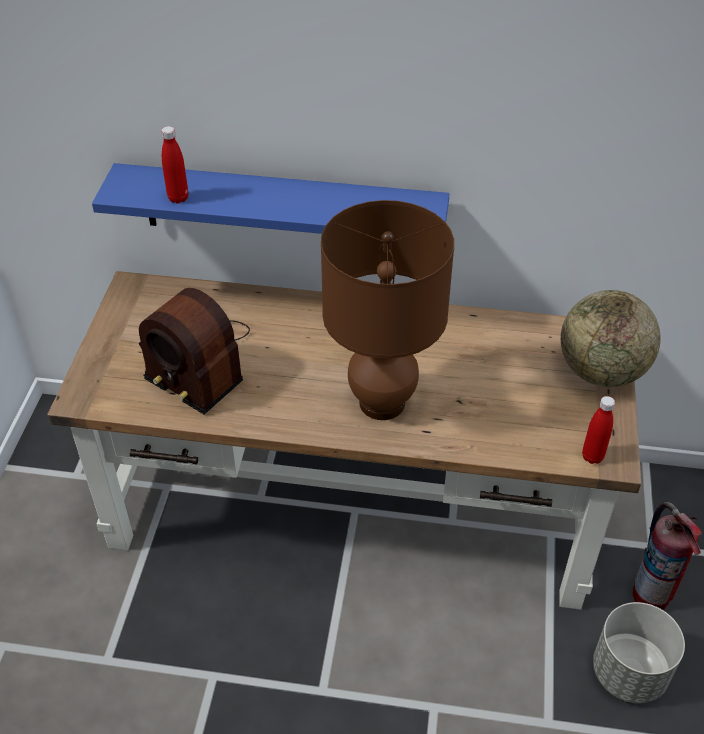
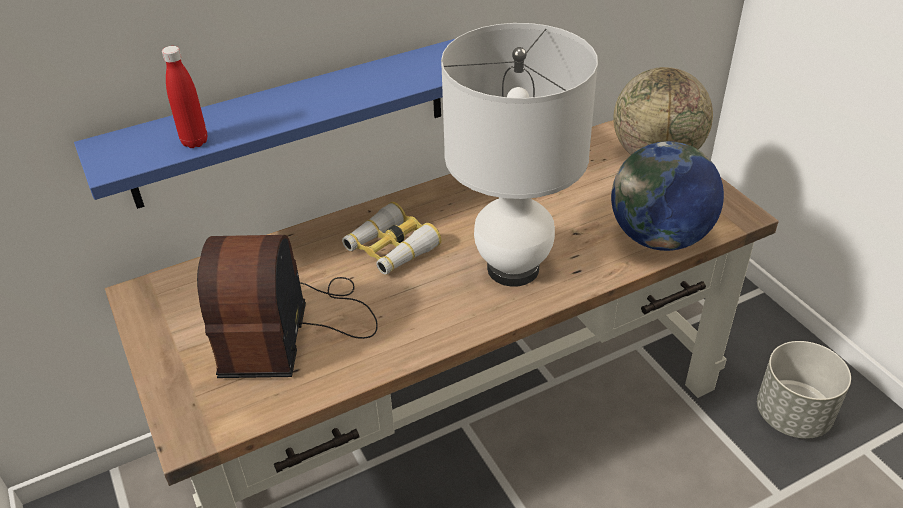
camera: 35 degrees left, 5 degrees down
radio [139,288,250,414] -> radio turned 90 degrees clockwise [197,235,378,378]
brown table lamp [321,200,454,420] -> white table lamp [441,23,598,287]
red bottle [582,396,615,464] -> none
fire extinguisher [633,502,702,610] -> none
none -> binoculars [342,202,441,275]
none -> globe [611,141,724,251]

